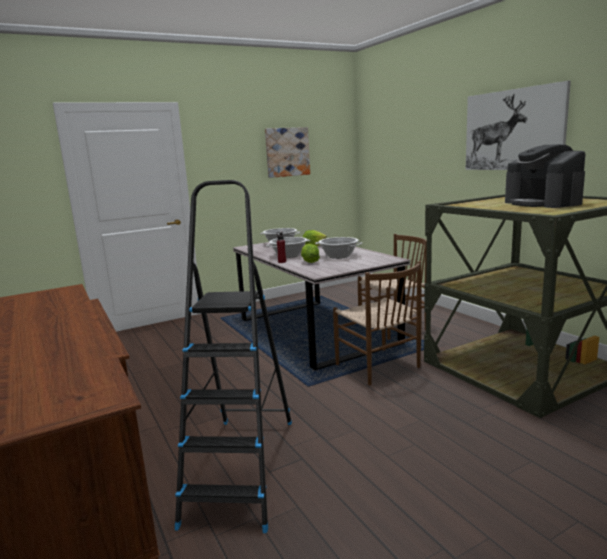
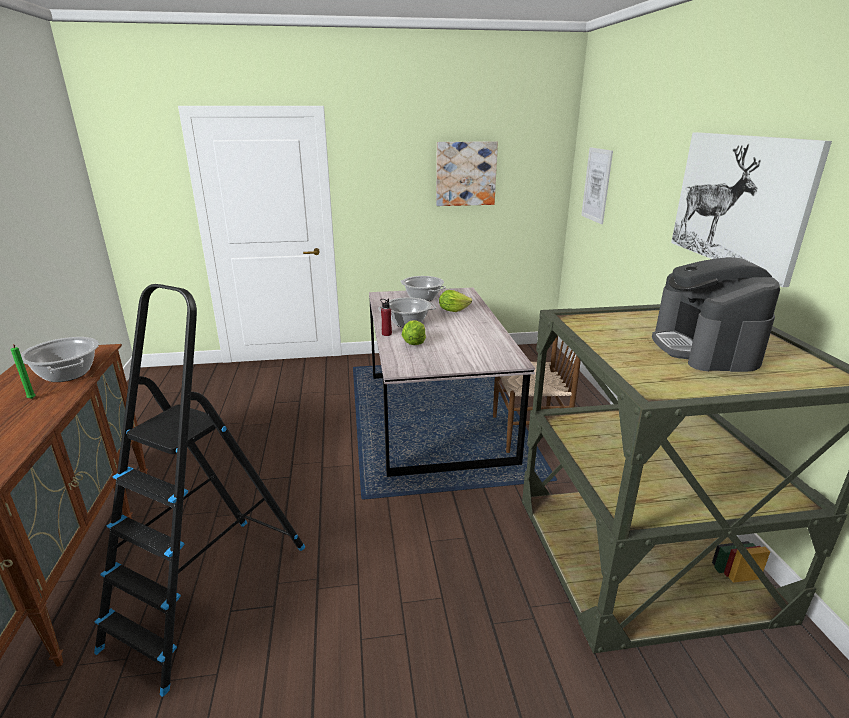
camera: 20 degrees right, 10 degrees up
cooking pot [315,237,362,259] -> cooking pot moved to [21,337,99,382]
brown chair [333,261,422,385] -> none
none -> green candle [11,344,35,399]
none -> picture [581,147,613,224]

